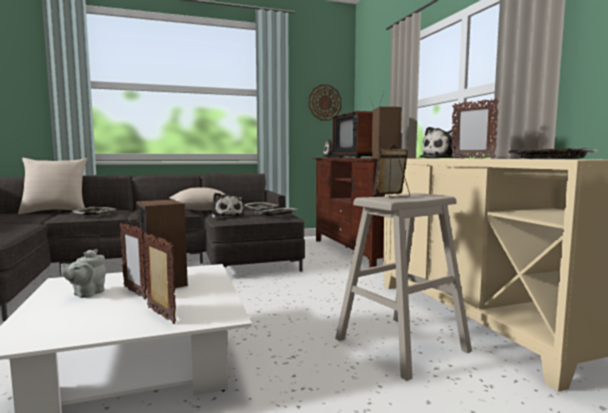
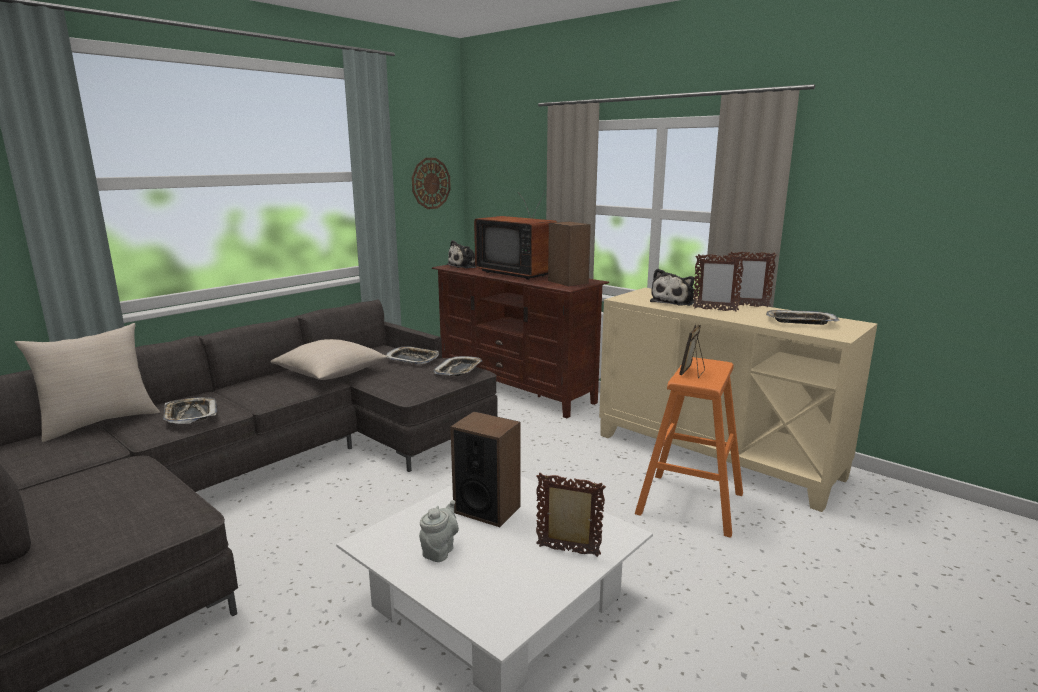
camera: 30 degrees left, 10 degrees up
grey teapot [61,249,106,298] -> grey teapot turned 150 degrees counterclockwise [419,500,459,562]
picture frame [120,222,147,300] -> picture frame moved to [729,251,777,307]
plush toy [211,193,244,218] -> none
beige stool [335,193,472,381] -> orange stool [635,357,743,538]

